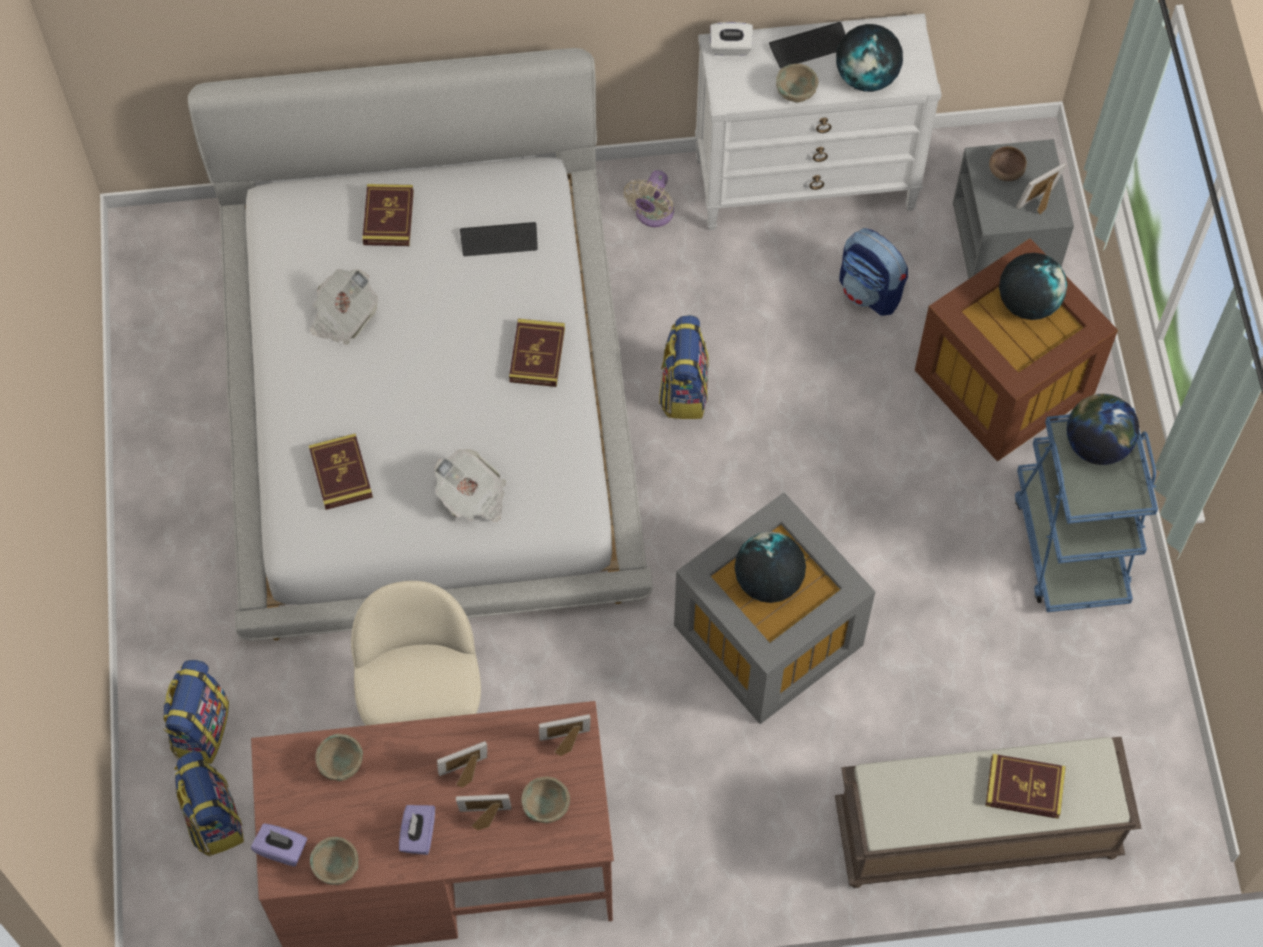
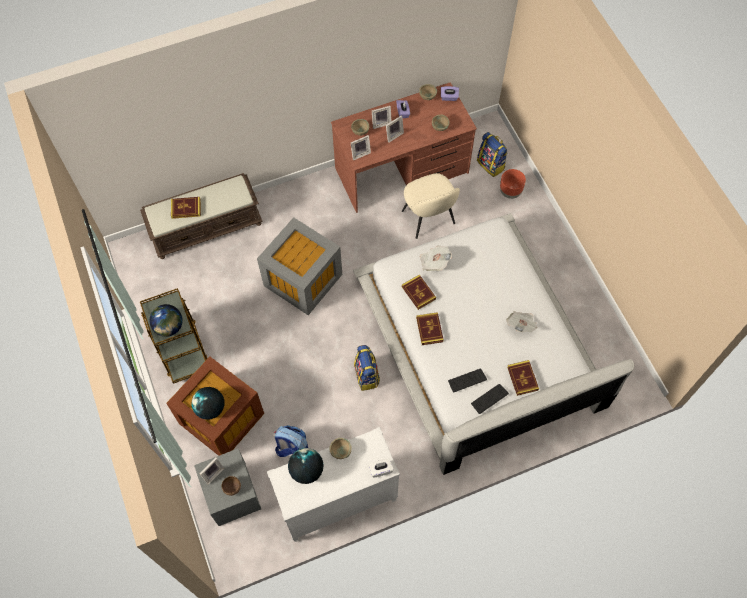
camera: 165 degrees right, 0 degrees up
backpack [164,660,229,764] -> brown planter [500,169,526,199]
book [309,433,373,510] -> book moved to [402,275,436,310]
beige fan [623,170,674,227] -> none
globe [735,532,806,603] -> none
keyboard [769,22,846,68] -> keyboard moved to [471,384,509,414]
blue cart [1015,408,1158,612] -> brown cart [140,288,208,384]

